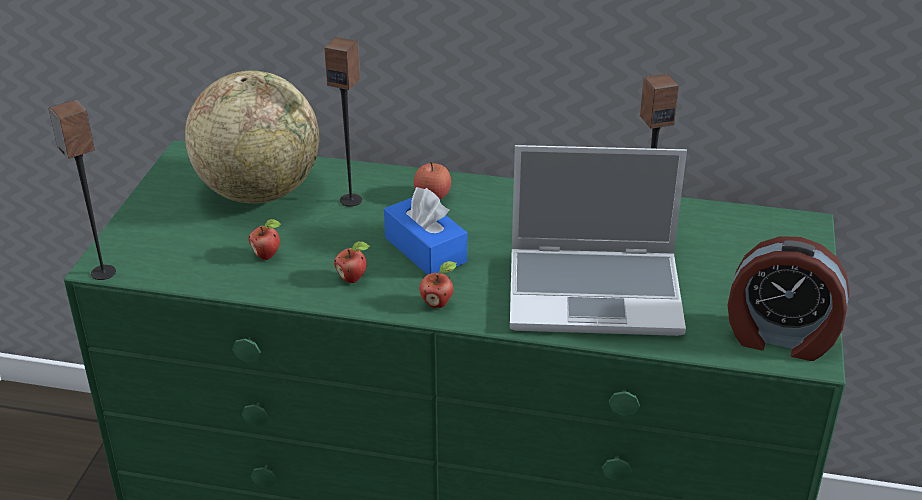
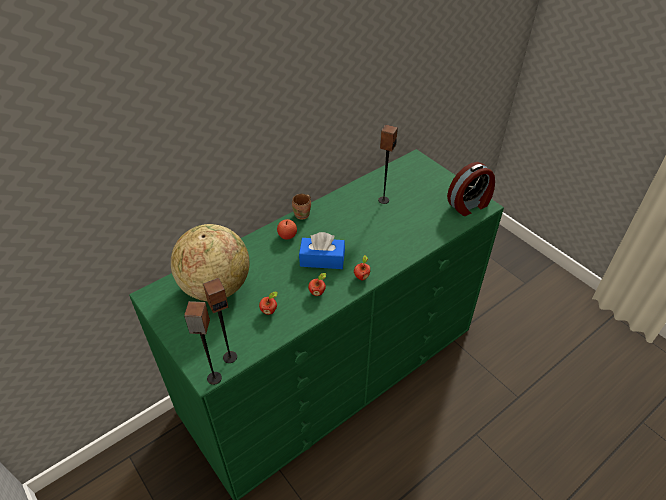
camera: 50 degrees left, 10 degrees up
speaker [324,37,362,207] -> speaker moved to [203,278,237,363]
laptop [510,145,687,336] -> none
none -> brown mug [292,194,311,220]

